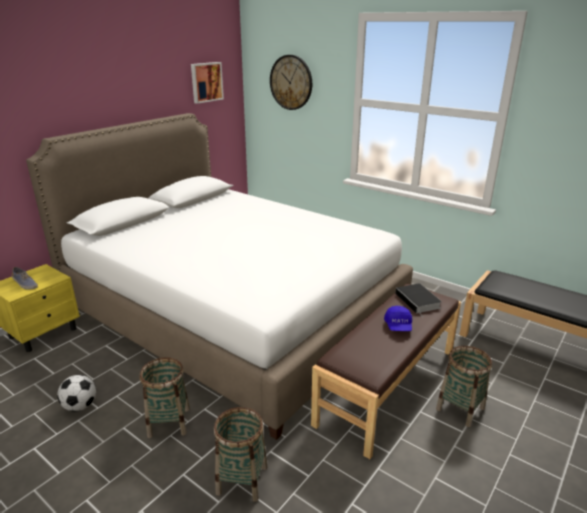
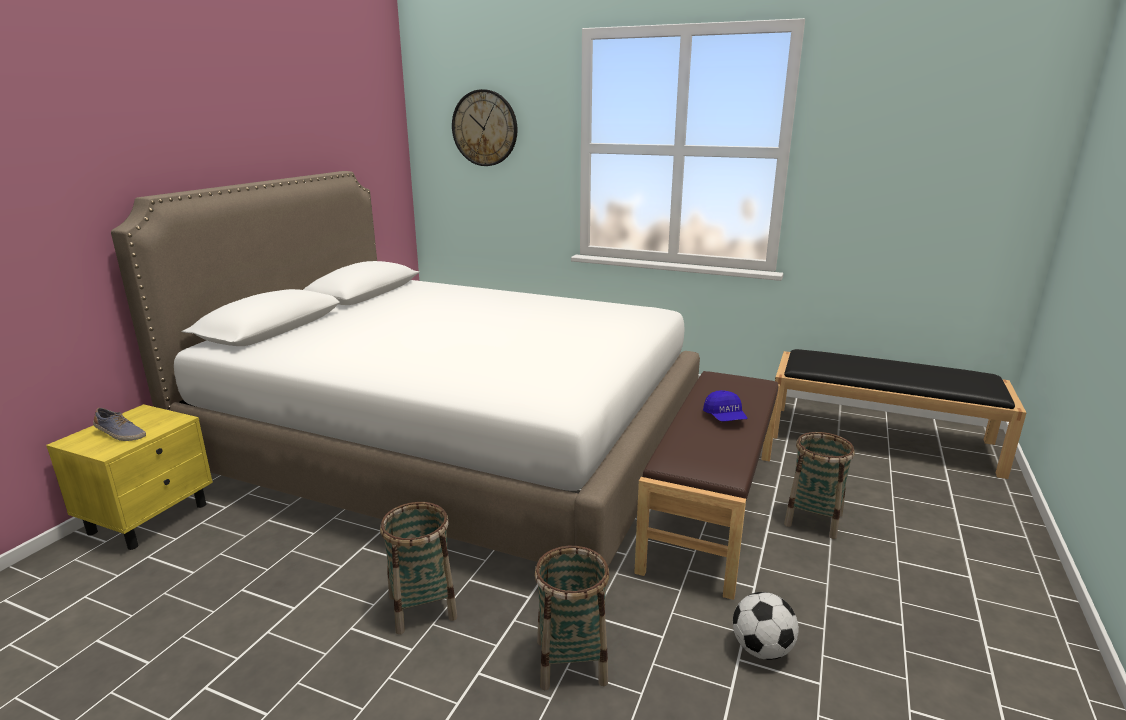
camera: 15 degrees left, 5 degrees down
football [57,375,96,412] -> football moved to [733,592,799,660]
picture [191,62,224,104] -> none
book [395,283,442,315] -> none

